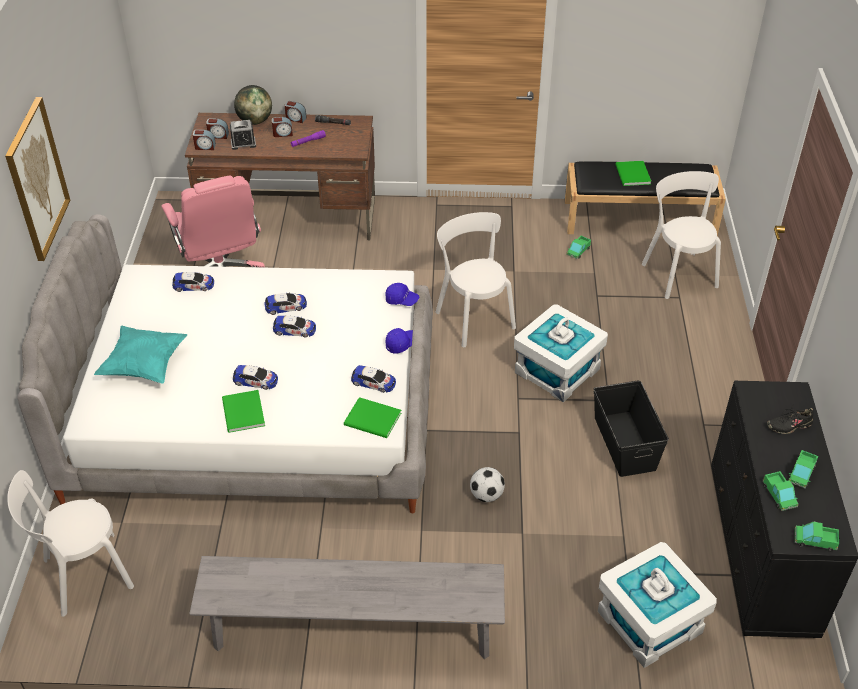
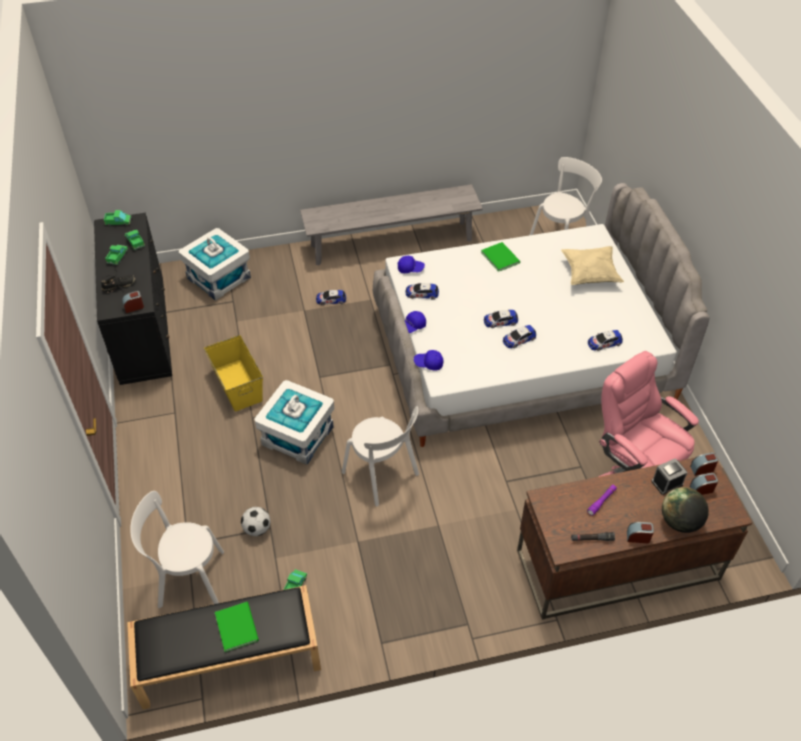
camera: 165 degrees right, 5 degrees up
picture [5,97,70,261] -> none
turquoise pillow [94,326,187,383] -> beige pillow [561,246,624,285]
toy car [233,365,278,390] -> toy car moved to [316,290,346,305]
alarm clock [272,117,293,137] -> alarm clock moved to [122,291,144,313]
green book [344,397,401,438] -> blue cap [398,256,425,273]
football [470,467,505,502] -> football moved to [241,507,270,536]
black storage box [594,380,669,477] -> yellow storage box [204,335,263,412]
white chair [642,171,721,299] -> white chair turned 120 degrees clockwise [130,491,224,608]

